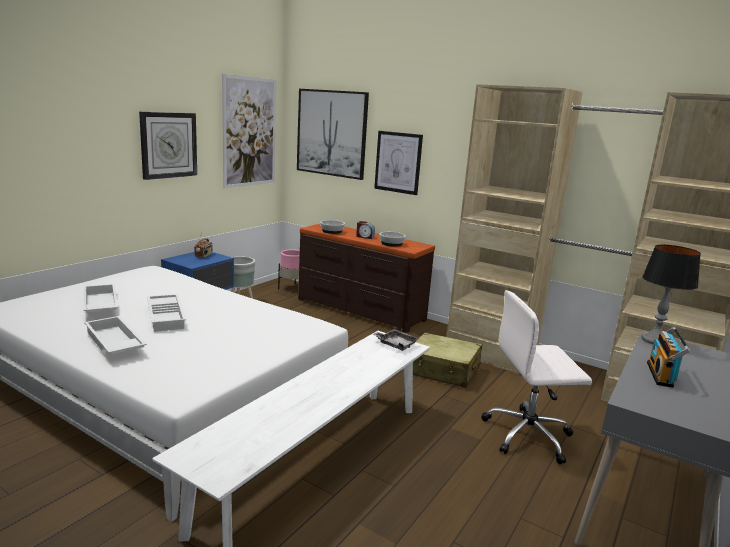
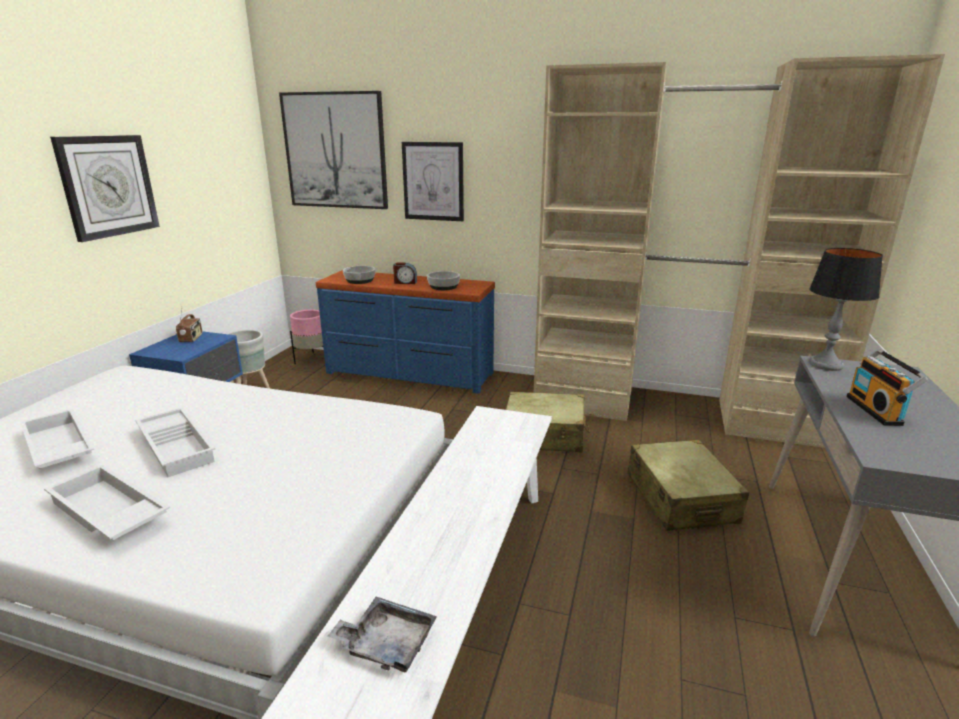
camera: 15 degrees left, 5 degrees up
picture [222,74,276,188] -> none
brown dresser [298,224,435,333] -> blue dresser [316,270,495,394]
grey tray [372,329,419,351] -> grey tray moved to [328,597,437,672]
white office chair [481,290,592,464] -> beige suitcase [627,440,749,531]

